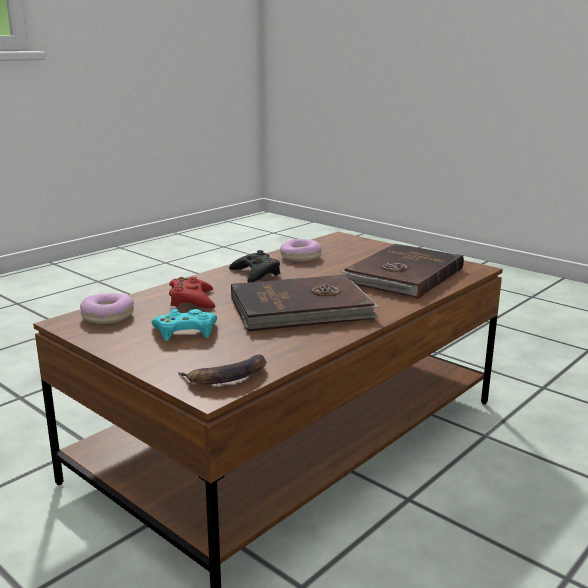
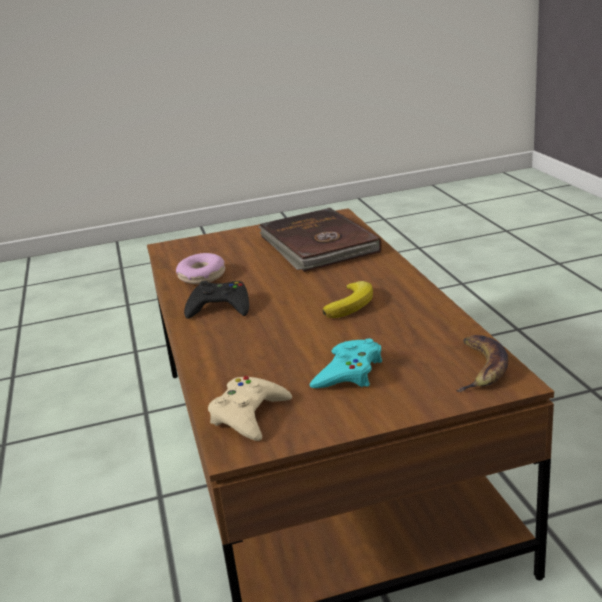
camera: 55 degrees left, 5 degrees up
donut [80,293,134,324] -> beige game controller [208,376,292,441]
red game controller [169,277,215,309] -> none
brown book [231,275,379,332] -> banana [322,281,373,318]

